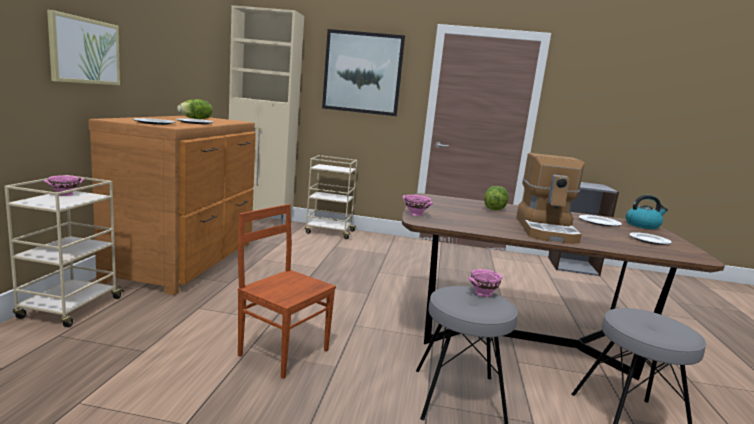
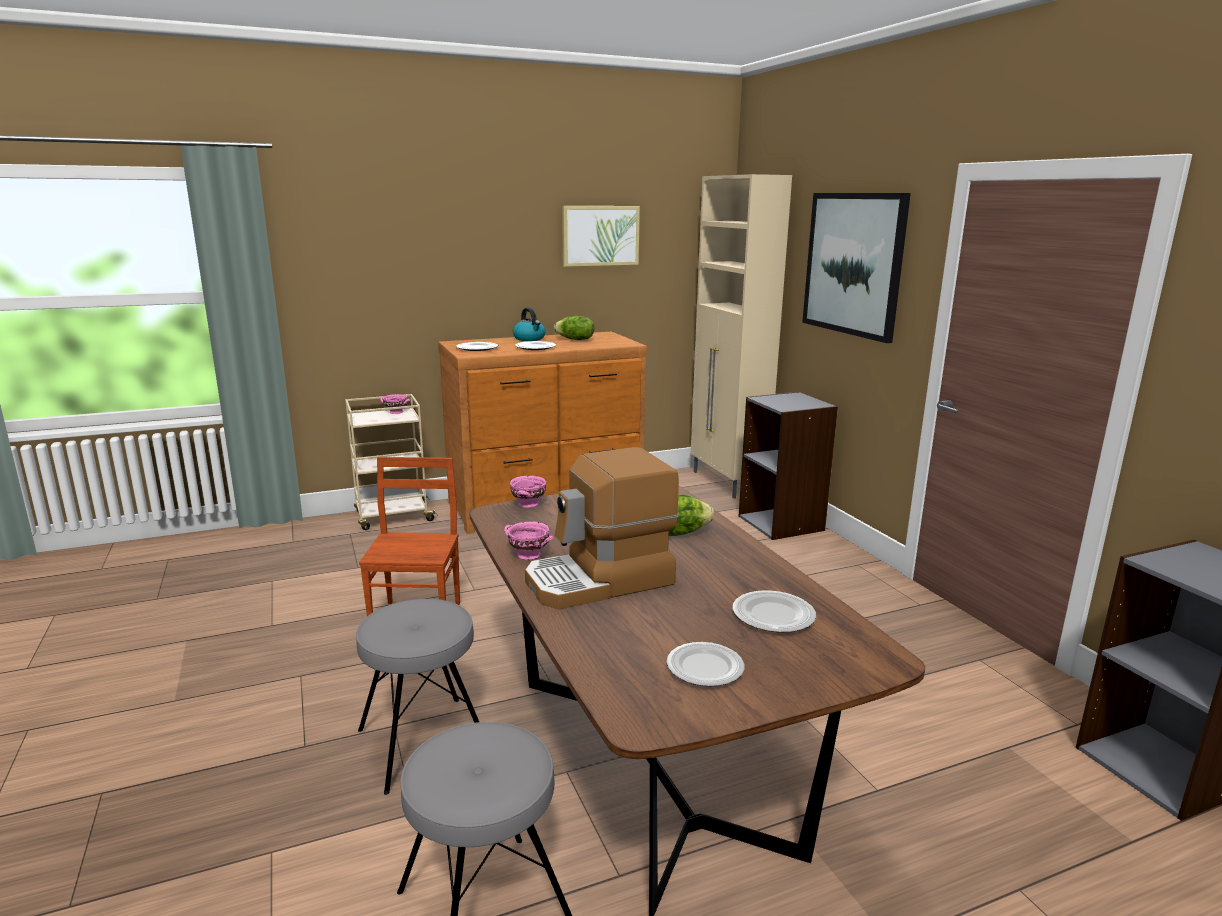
camera: 60 degrees right, 5 degrees up
picture [47,10,120,85] -> picture moved to [562,206,640,267]
beige cart [305,155,357,239] -> grey bookcase [739,392,838,540]
pink bowl [468,269,502,297] -> pink bowl moved to [504,521,553,560]
kettle [626,195,668,229] -> kettle moved to [513,308,546,341]

